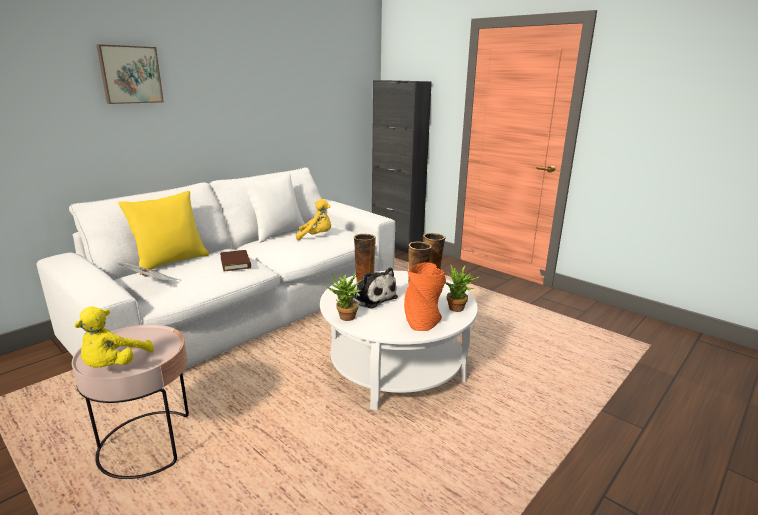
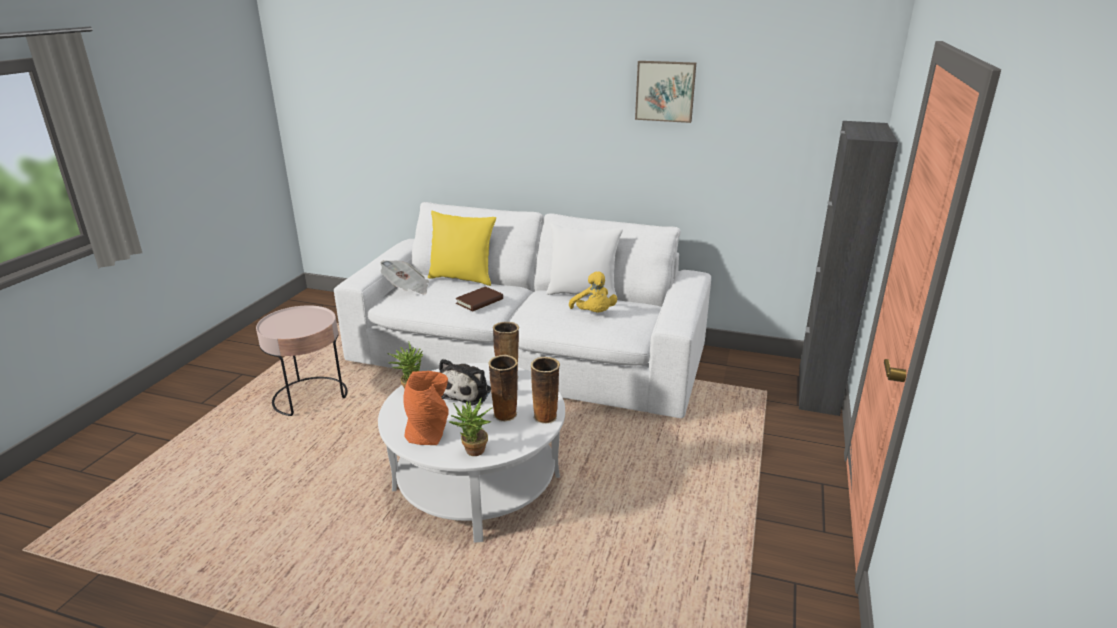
camera: 65 degrees right, 5 degrees up
yellow plush toy [75,306,154,368] -> none
picture [96,44,164,104] -> picture moved to [635,61,696,123]

